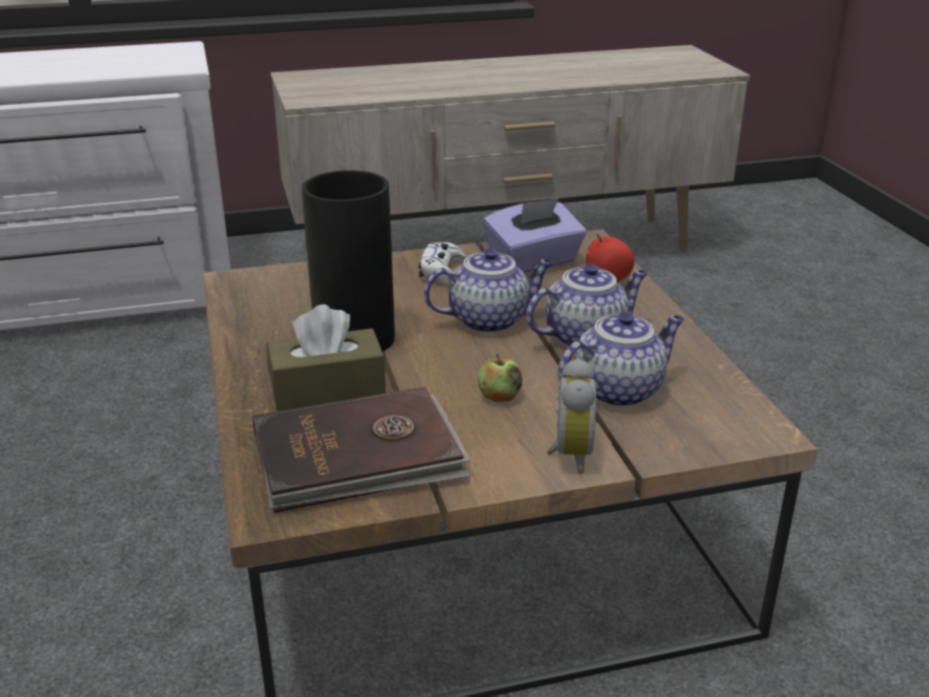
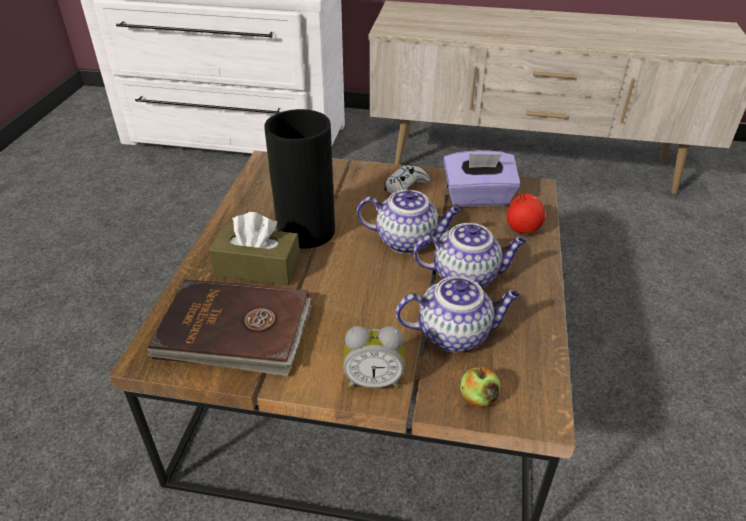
camera: 25 degrees right, 10 degrees up
apple [478,354,522,402] -> apple moved to [460,367,500,407]
alarm clock [547,358,596,474] -> alarm clock turned 60 degrees clockwise [343,326,405,389]

